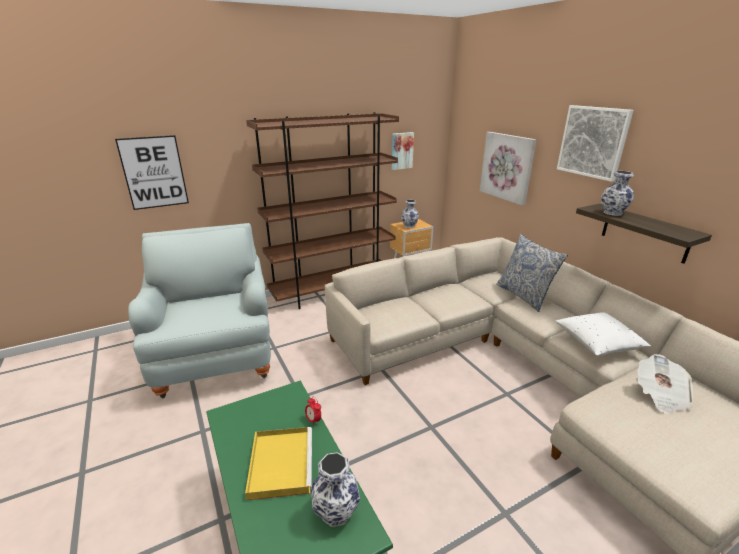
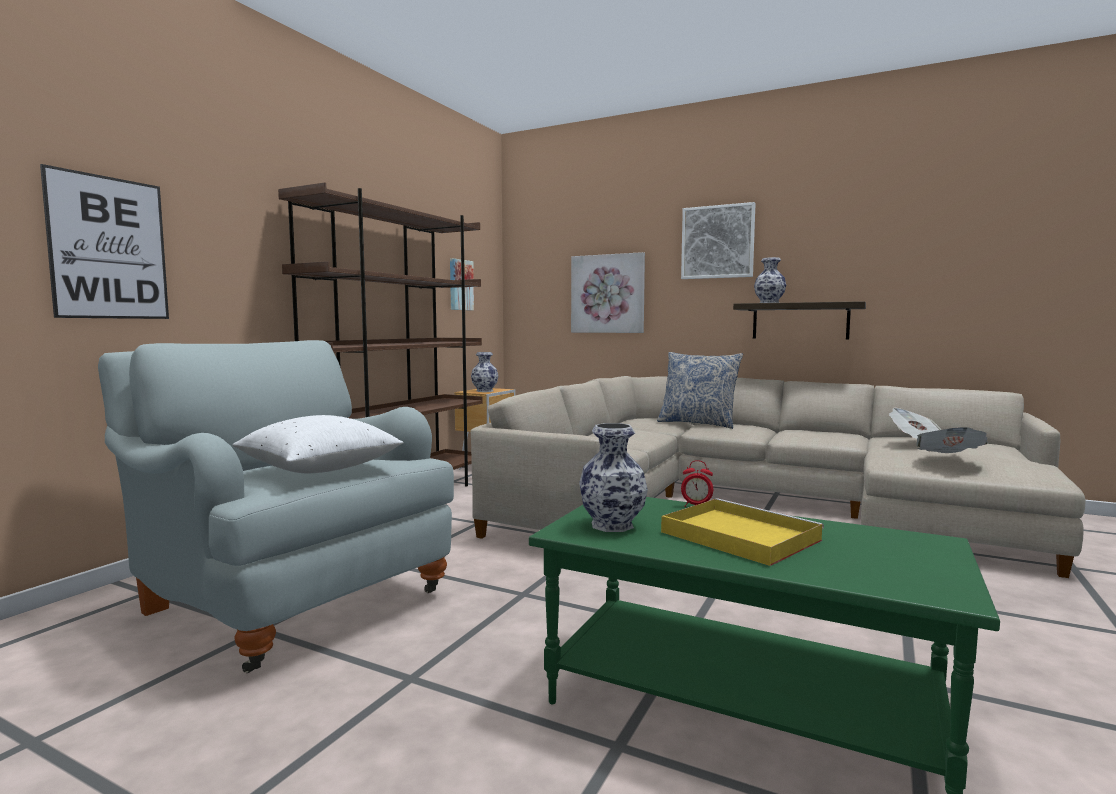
camera: 35 degrees left, 20 degrees down
vase [311,452,360,527] -> vase moved to [579,423,648,532]
white pillow [555,312,651,356] -> white pillow moved to [233,415,403,473]
none -> newspaper [916,427,988,453]

